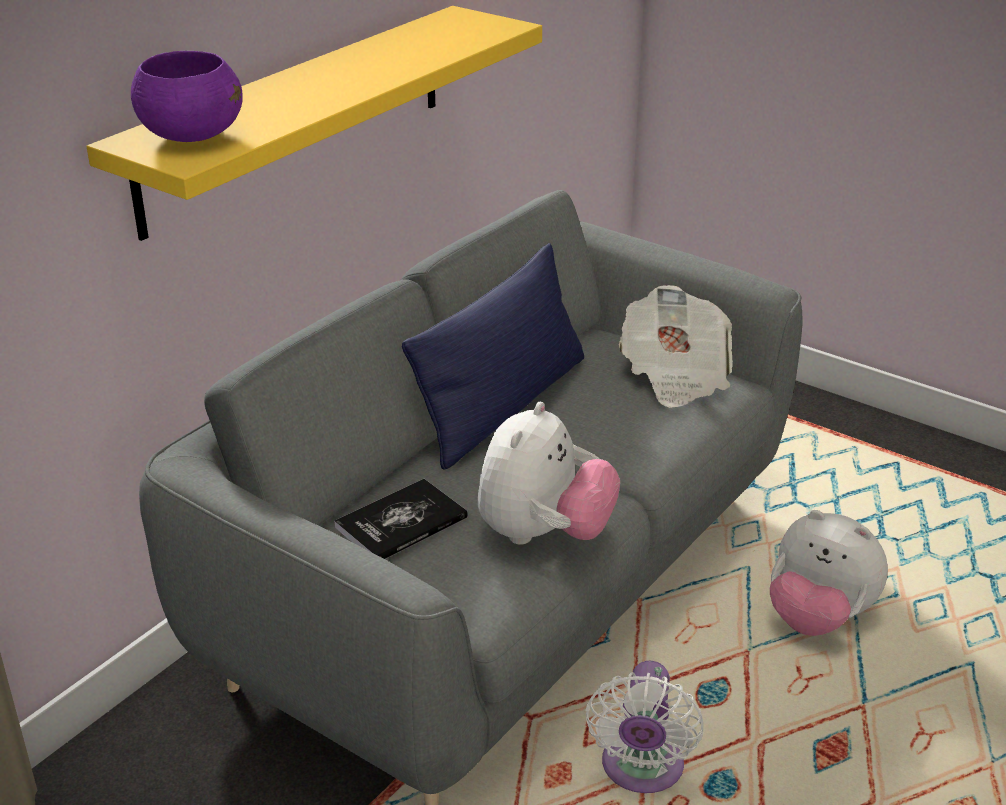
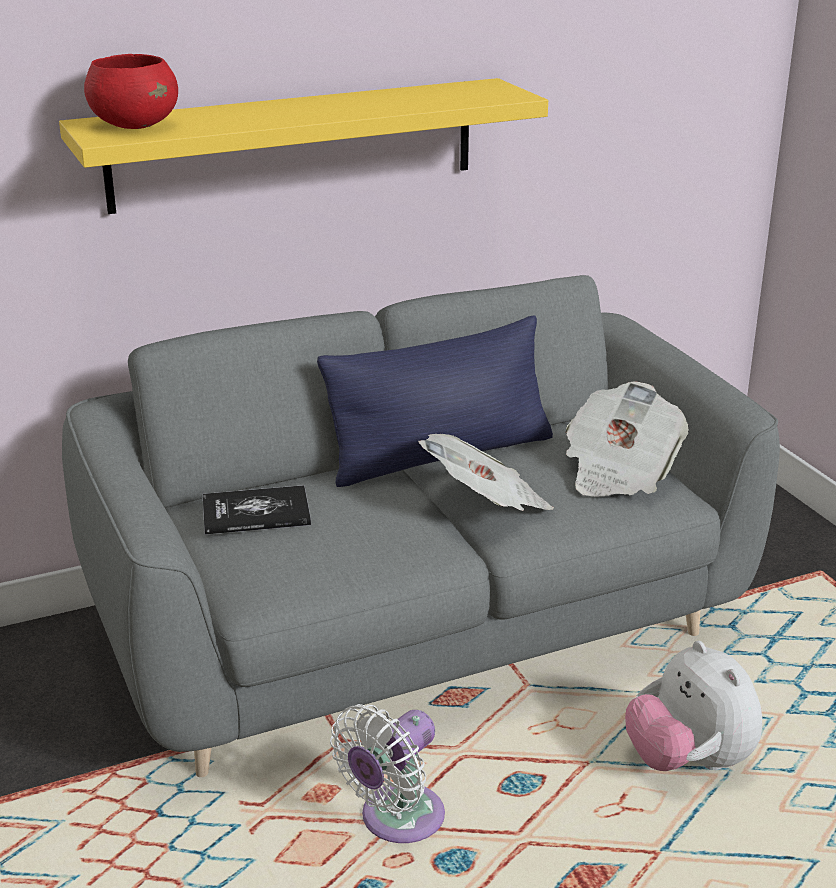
camera: 30 degrees right, 5 degrees down
purple bowl [131,51,243,142] -> red bowl [84,54,178,129]
plush toy [477,402,620,545] -> none
none -> newspaper [418,434,554,511]

